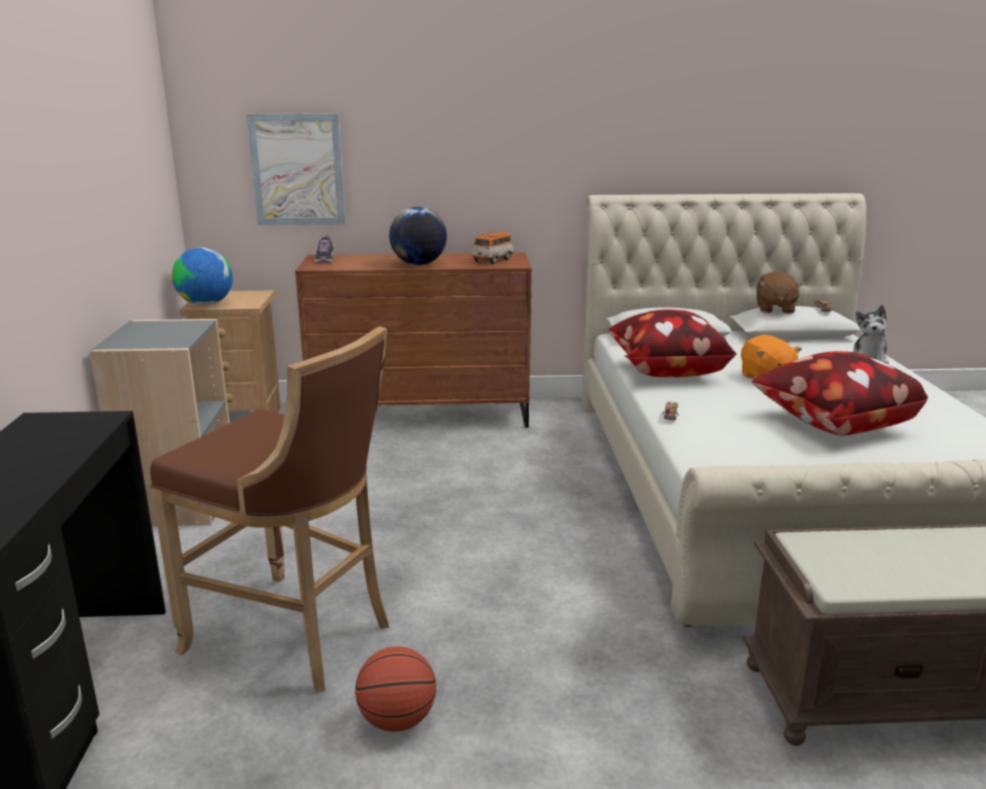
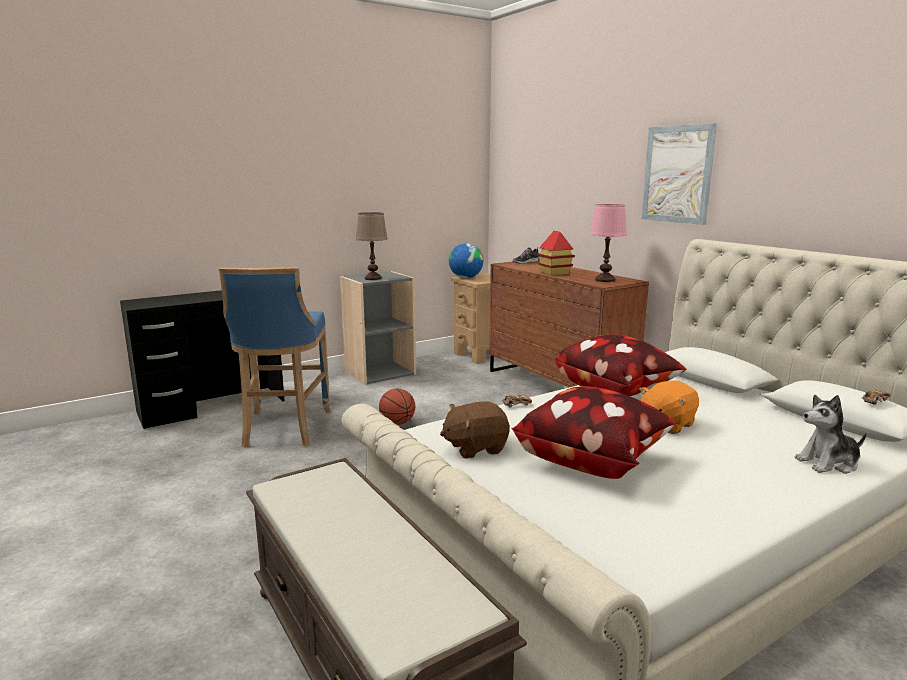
camera: 60 degrees right, 5 degrees down
brown stool [150,326,389,693] -> blue stool [219,267,331,448]
picture [247,114,346,225] -> picture moved to [642,123,717,225]
basketball [355,646,436,732] -> basketball moved to [379,388,415,425]
globe [389,207,447,265] -> toy house [537,231,575,275]
toy car [472,232,515,264] -> pink table lamp [590,204,627,282]
brown plush toy [757,271,803,314] -> brown plush toy moved to [440,401,510,459]
none -> brown table lamp [356,212,388,280]

